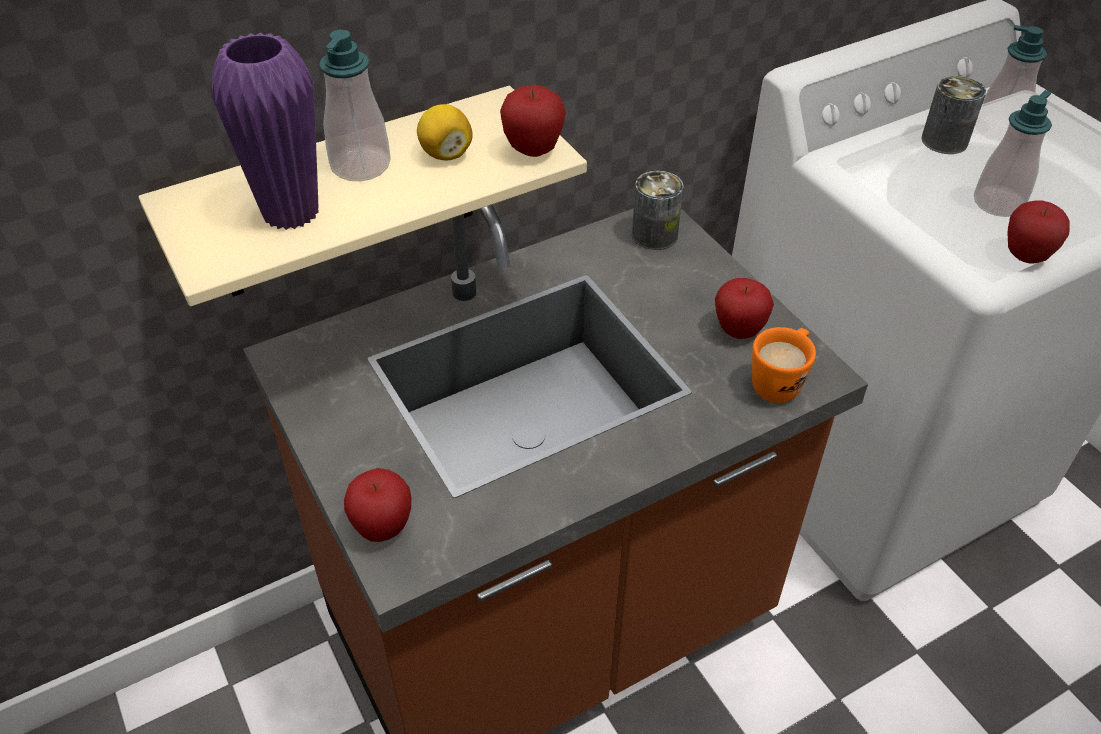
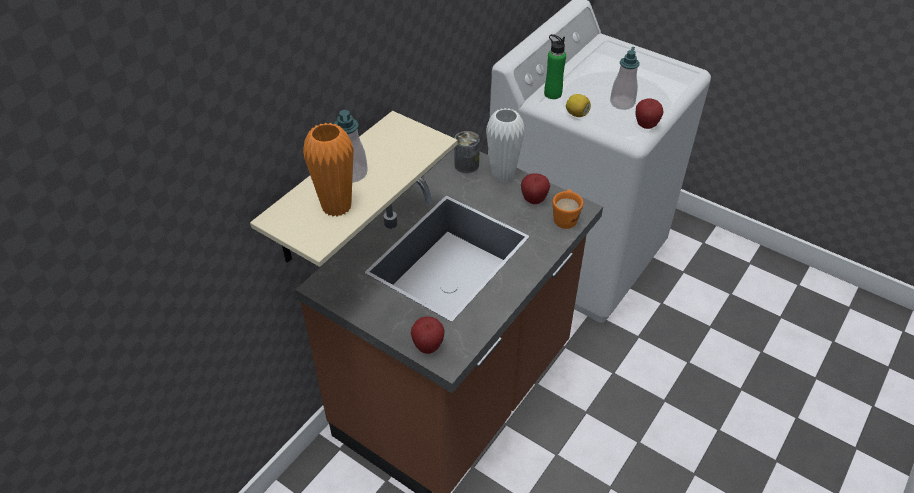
camera: 25 degrees left, 0 degrees up
purple vase [212,33,319,230] -> orange vase [303,123,354,217]
lemon [417,104,473,160] -> lemon moved to [566,94,591,117]
apple [500,85,566,157] -> none
can [922,76,986,154] -> none
soap dispenser [976,25,1047,142] -> none
none -> white vase [486,108,525,182]
none -> green bottle [544,34,566,99]

